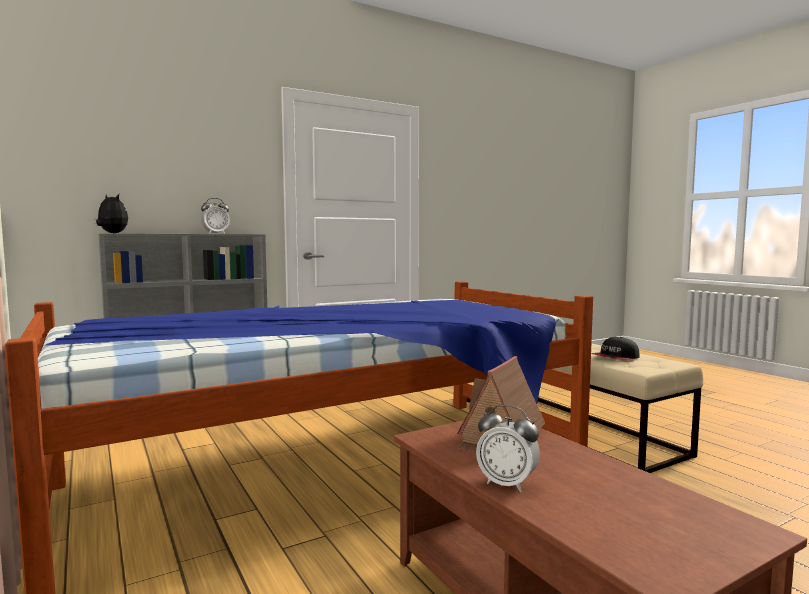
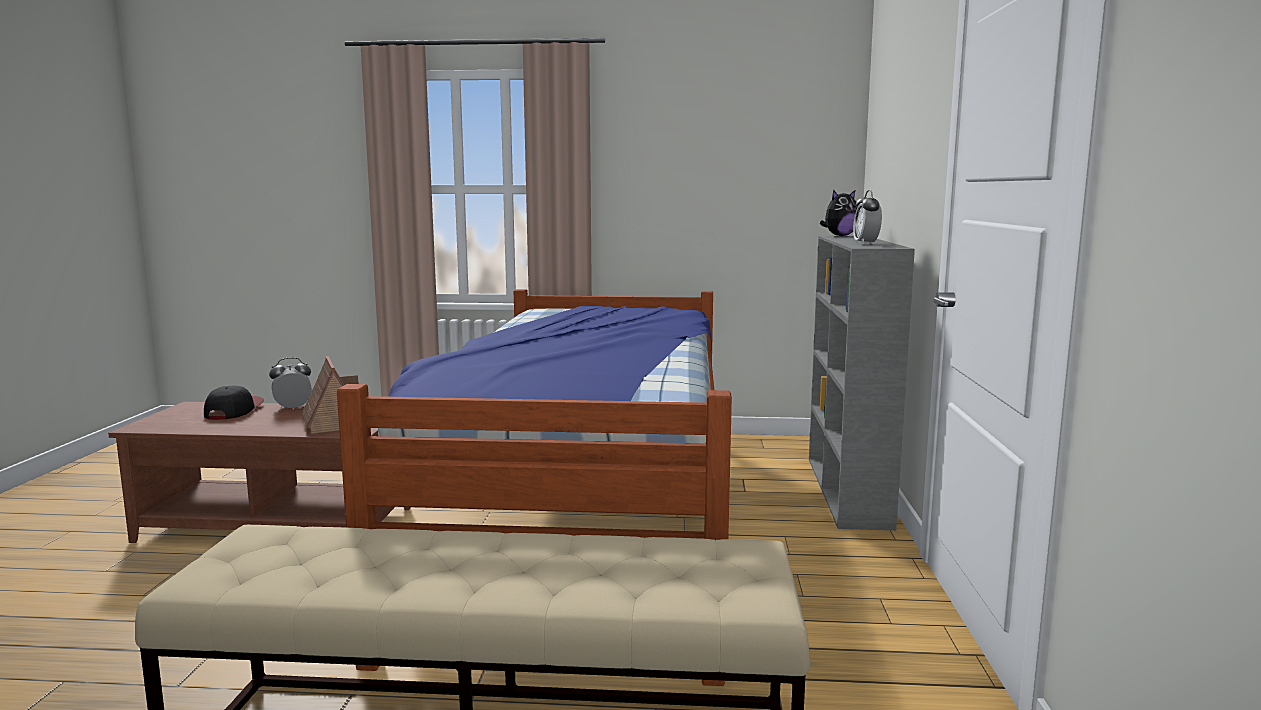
camera: 125 degrees right, 5 degrees up
cap [591,337,639,359] -> cap moved to [204,386,264,420]

